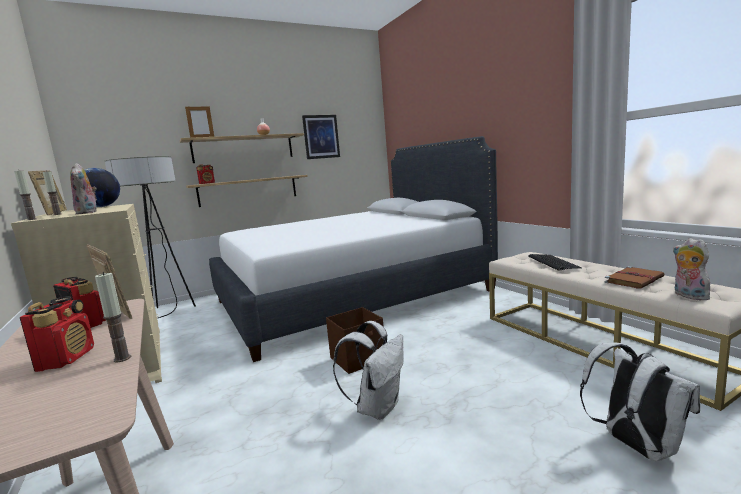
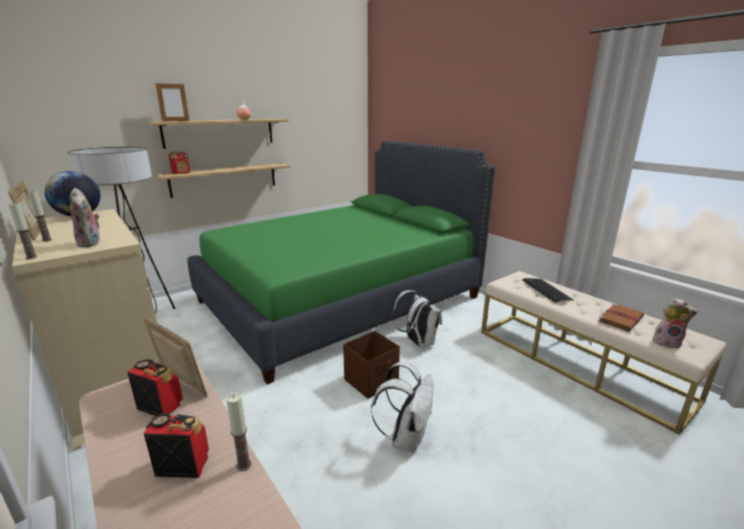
camera: 10 degrees left, 10 degrees up
radio [20,296,94,372] -> radio turned 75 degrees counterclockwise [144,413,209,478]
white bed [209,136,498,362] -> green bed [187,140,495,385]
picture [302,115,340,159] -> none
white backpack [580,342,700,461] -> white backpack moved to [392,290,442,348]
plush toy [672,238,710,300] -> plush toy turned 135 degrees clockwise [652,298,698,349]

